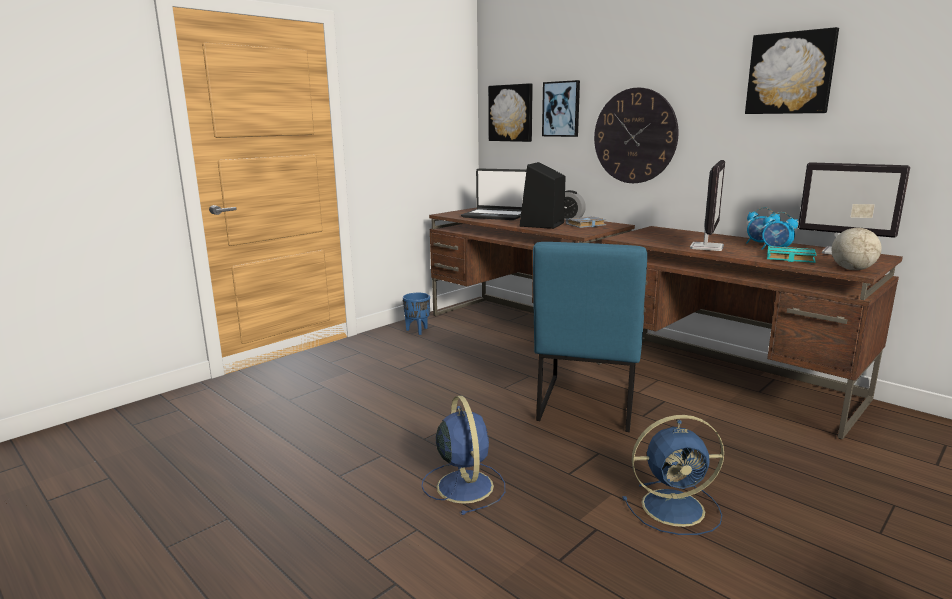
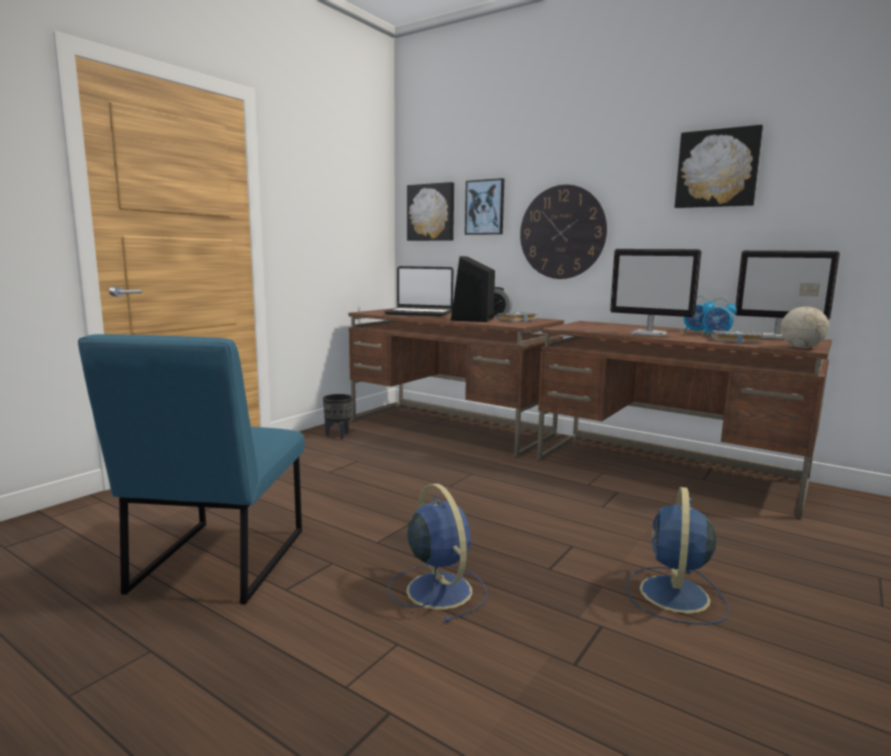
camera: 10 degrees left, 5 degrees down
blue planter [403,293,430,335] -> black planter [323,394,353,439]
blue chair [533,242,647,432] -> blue chair moved to [78,334,305,604]
blue fan [622,415,724,535] -> blue fan turned 120 degrees clockwise [626,487,729,625]
monitor [690,160,725,251] -> monitor turned 105 degrees clockwise [610,249,702,336]
turquoise book [767,246,817,263] -> grey book [711,330,764,343]

